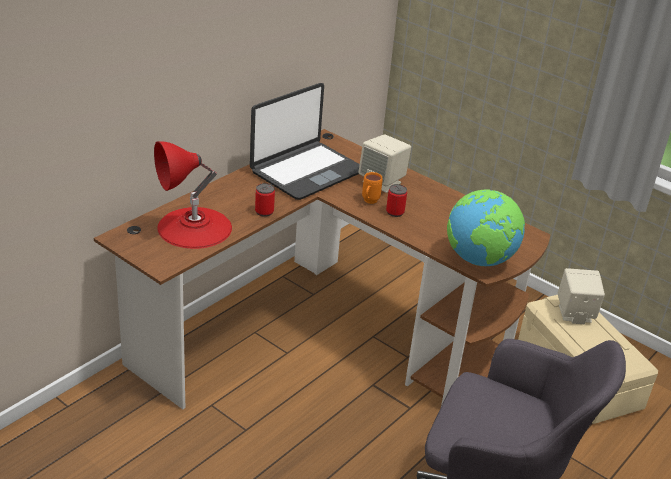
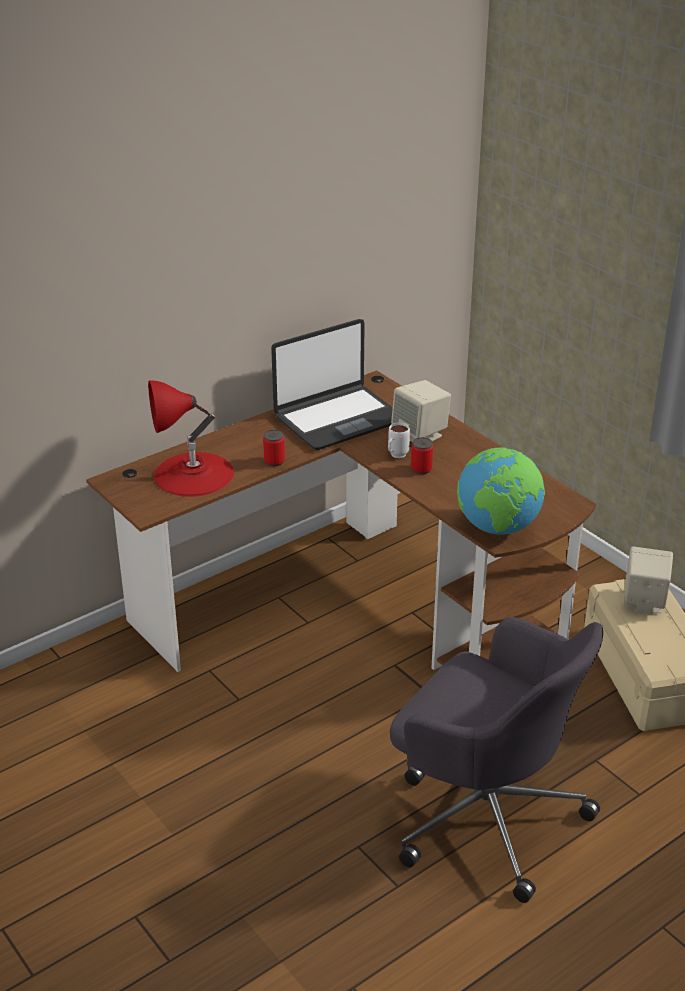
camera: 15 degrees right, 0 degrees up
orange mug [362,172,383,204] -> white mug [388,422,410,458]

